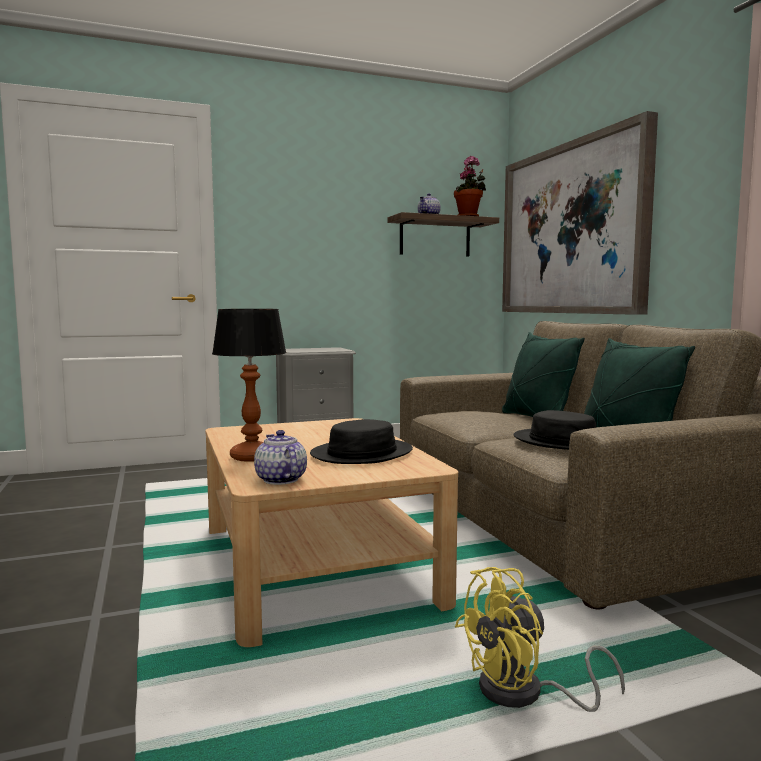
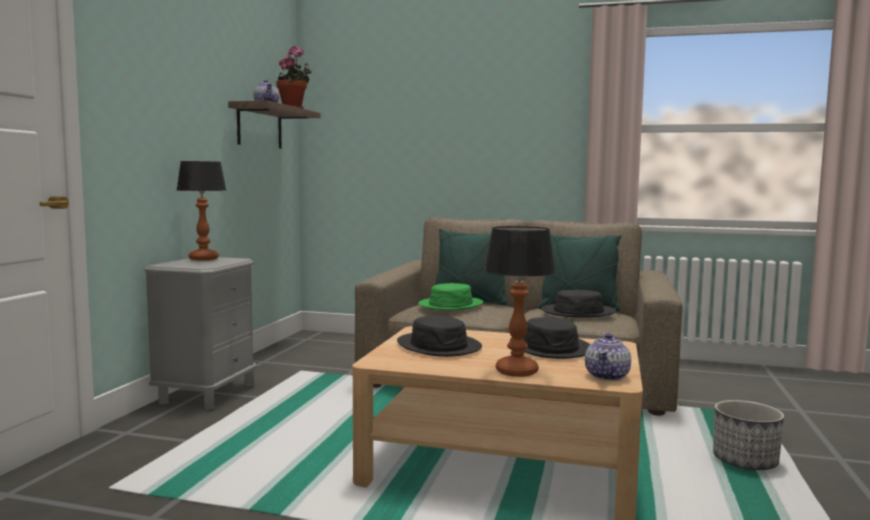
camera: 55 degrees left, 0 degrees up
teapot [254,430,307,485] -> teapot turned 75 degrees counterclockwise [585,333,631,381]
yellow fan [455,567,625,712] -> planter [713,400,784,470]
picture [502,111,658,315] -> none
none -> table lamp [177,161,227,260]
none -> black hat [397,315,482,357]
none -> green hat [418,283,483,310]

